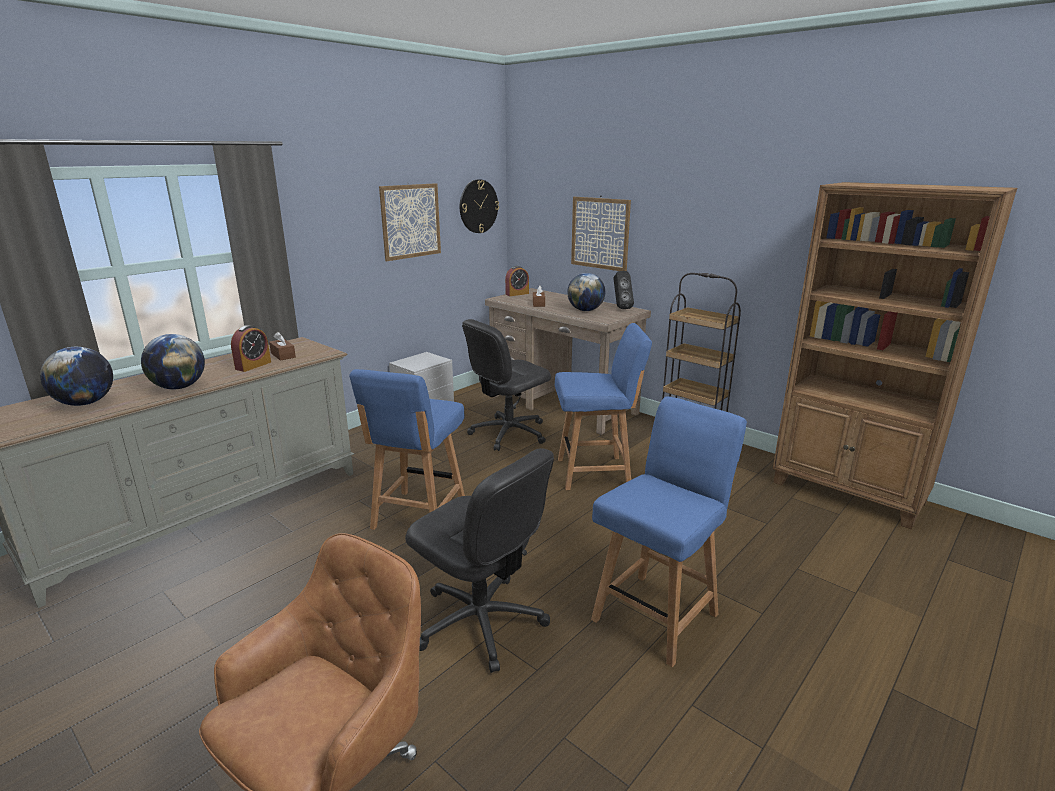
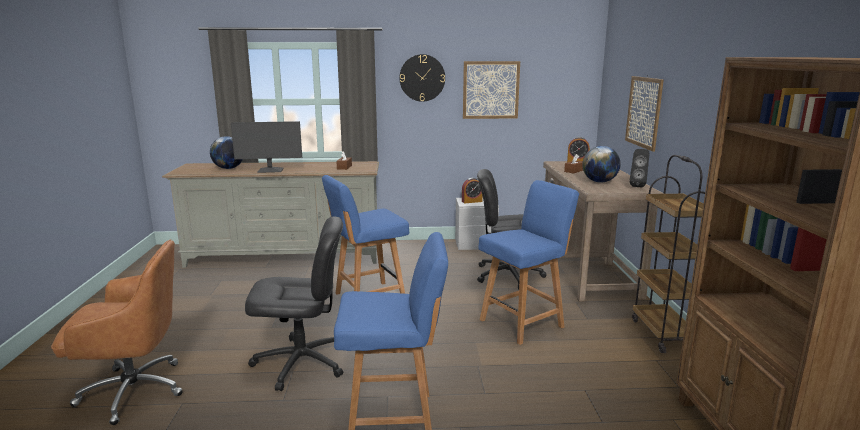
camera: 45 degrees right, 5 degrees down
globe [141,334,205,389] -> monitor [231,121,302,173]
alarm clock [231,325,271,372] -> alarm clock moved to [462,178,483,203]
black office chair [405,448,554,673] -> black office chair turned 90 degrees counterclockwise [245,217,343,391]
wall clock [460,179,499,233] -> wall clock moved to [399,54,445,102]
blue chair [555,323,652,490] -> blue chair turned 75 degrees counterclockwise [478,180,579,345]

